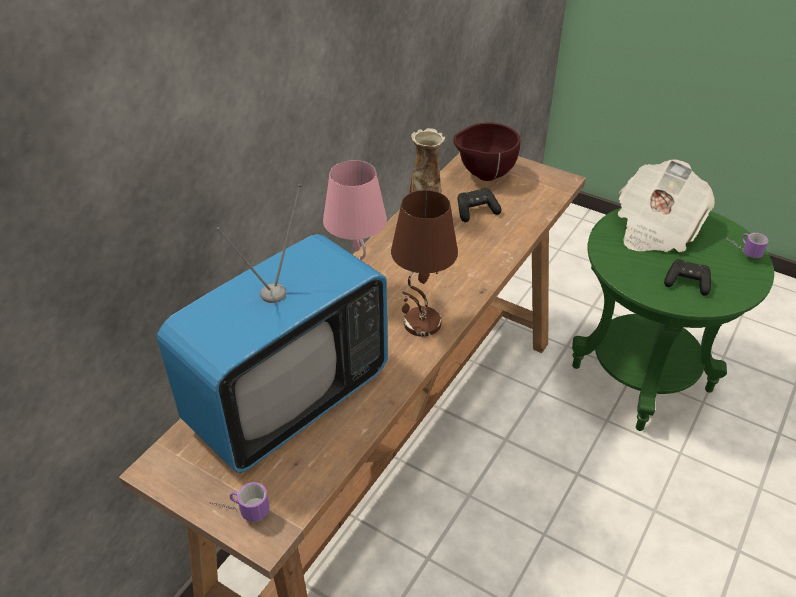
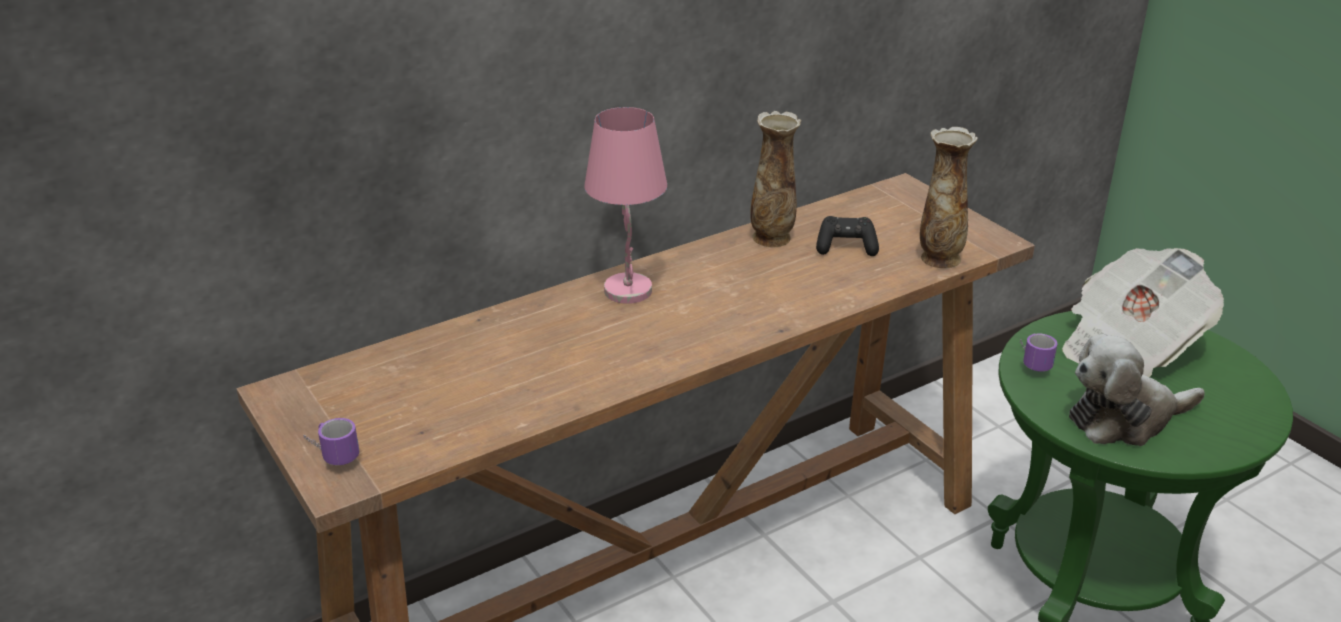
camera: 25 degrees right, 10 degrees down
television [157,184,388,473] -> none
brown table lamp [391,190,458,337] -> none
brown bowl [453,122,520,181] -> none
black game controller [664,259,711,296] -> plush toy [1069,334,1205,446]
mug [726,233,769,258] -> mug moved to [1020,333,1058,372]
none -> vase [920,127,978,268]

